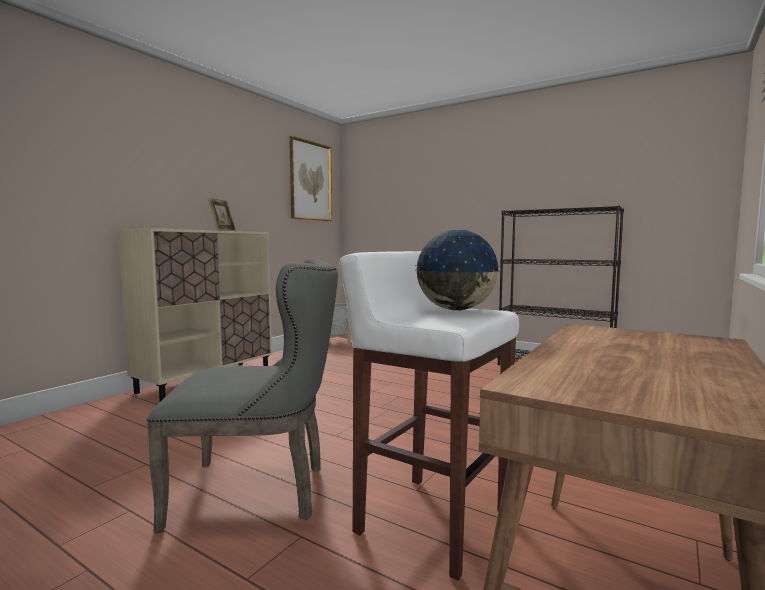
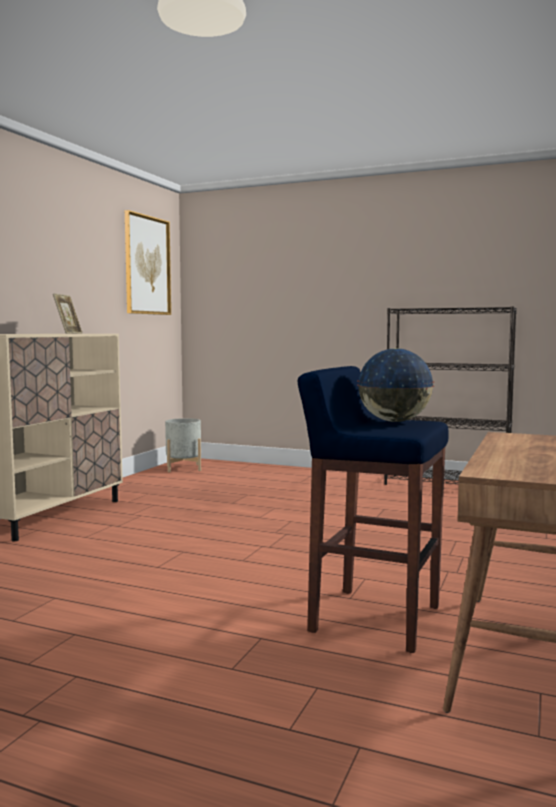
camera: 10 degrees left, 0 degrees up
grey chair [147,258,338,533] -> none
white stool [339,251,519,581] -> blue stool [298,366,449,653]

